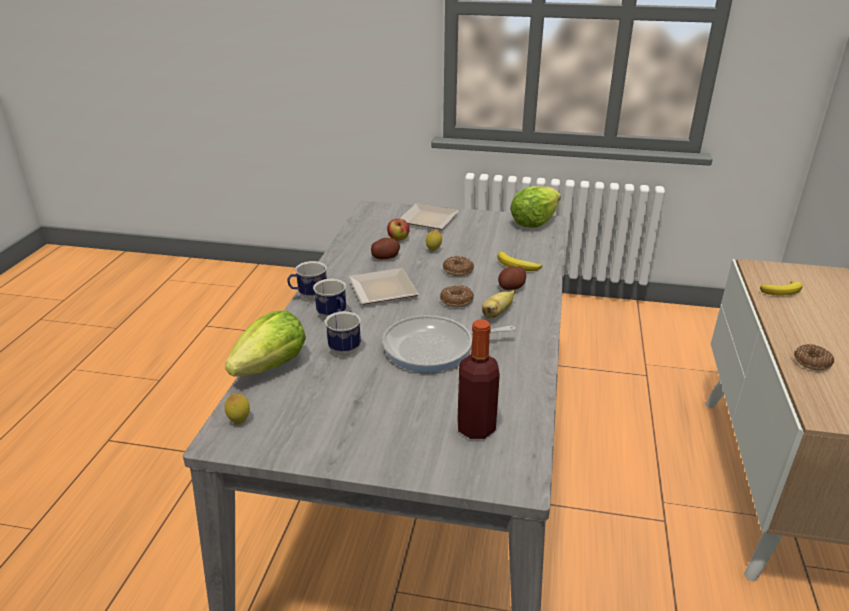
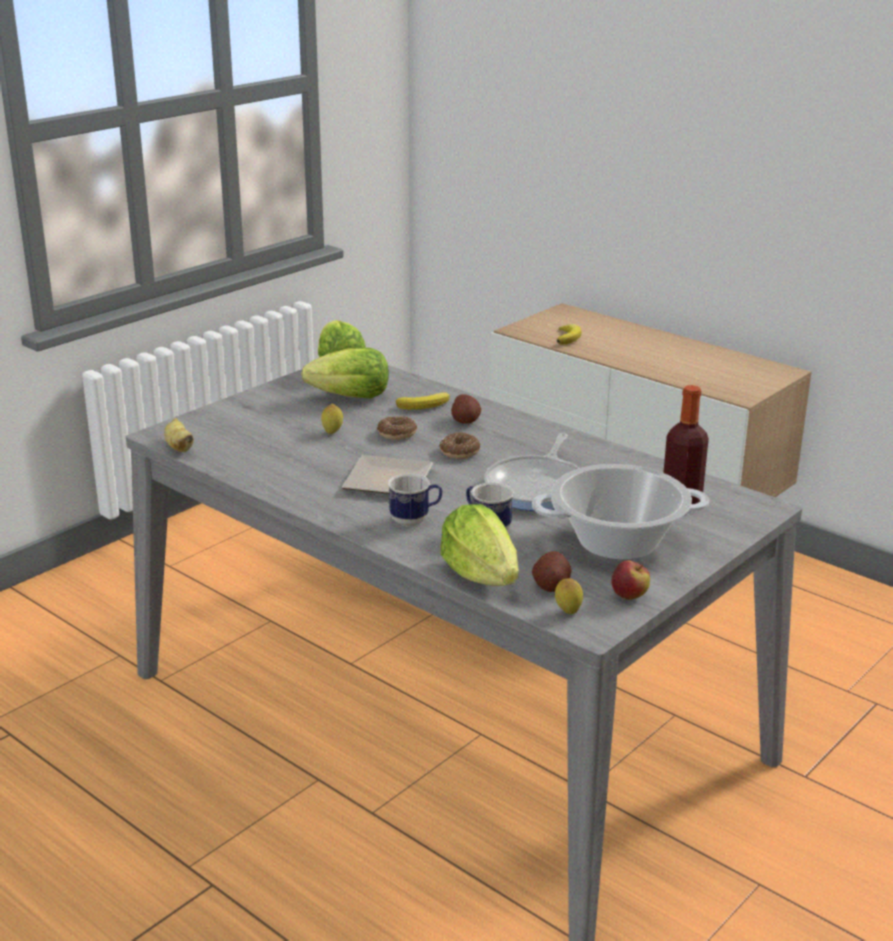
camera: 60 degrees left, 5 degrees down
mug [287,261,327,300] -> none
potato [371,238,400,260] -> potato moved to [532,551,572,592]
apple [387,219,410,241] -> apple moved to [611,560,650,600]
plate [400,203,459,230] -> none
banana [482,290,515,318] -> banana moved to [164,418,194,452]
donut [794,344,834,370] -> none
none -> lettuce [301,347,389,398]
none -> cooking pot [532,464,709,560]

